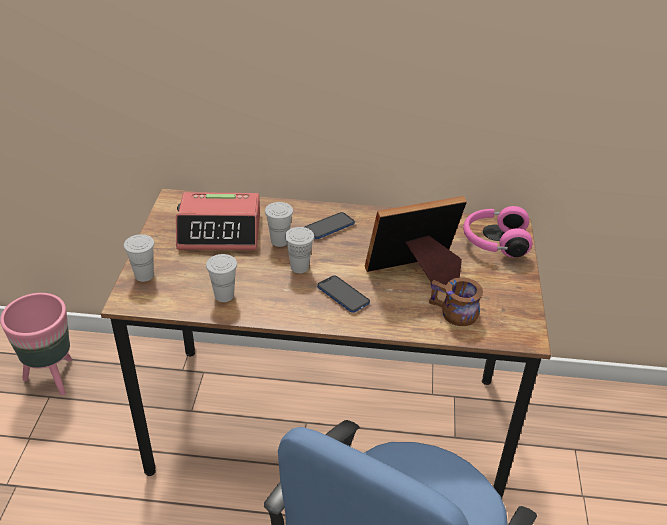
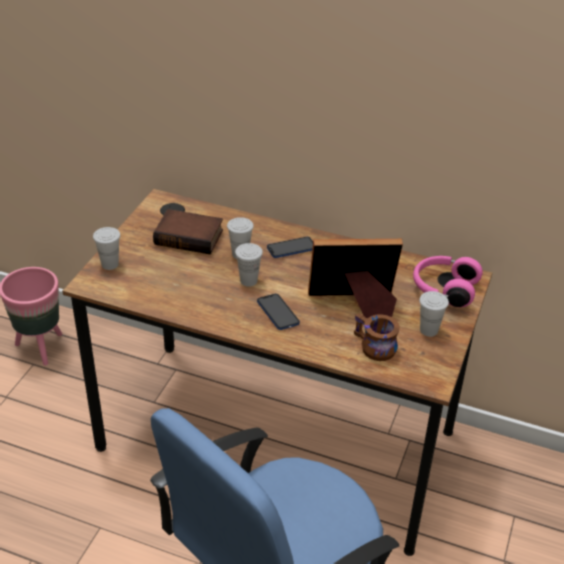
camera: 15 degrees right, 0 degrees up
alarm clock [176,192,260,250] -> book [153,209,223,254]
white cup [206,254,237,302] -> white cup moved to [419,291,449,337]

